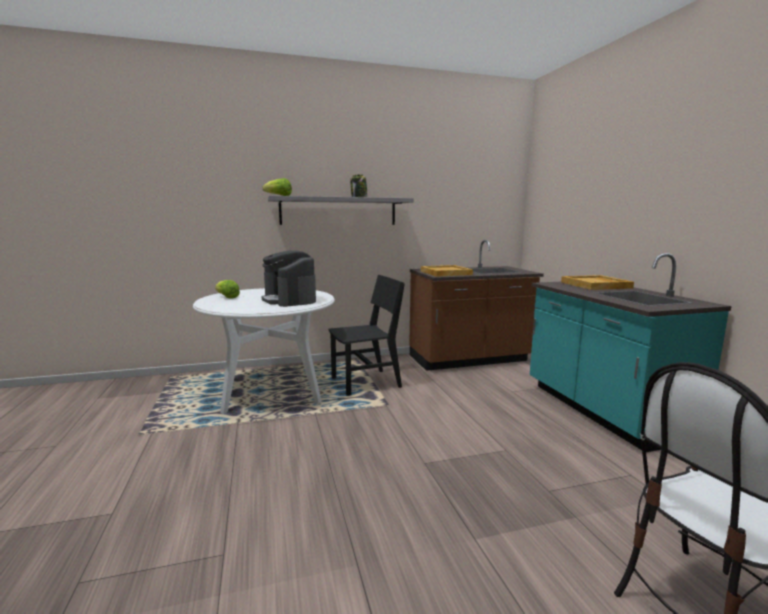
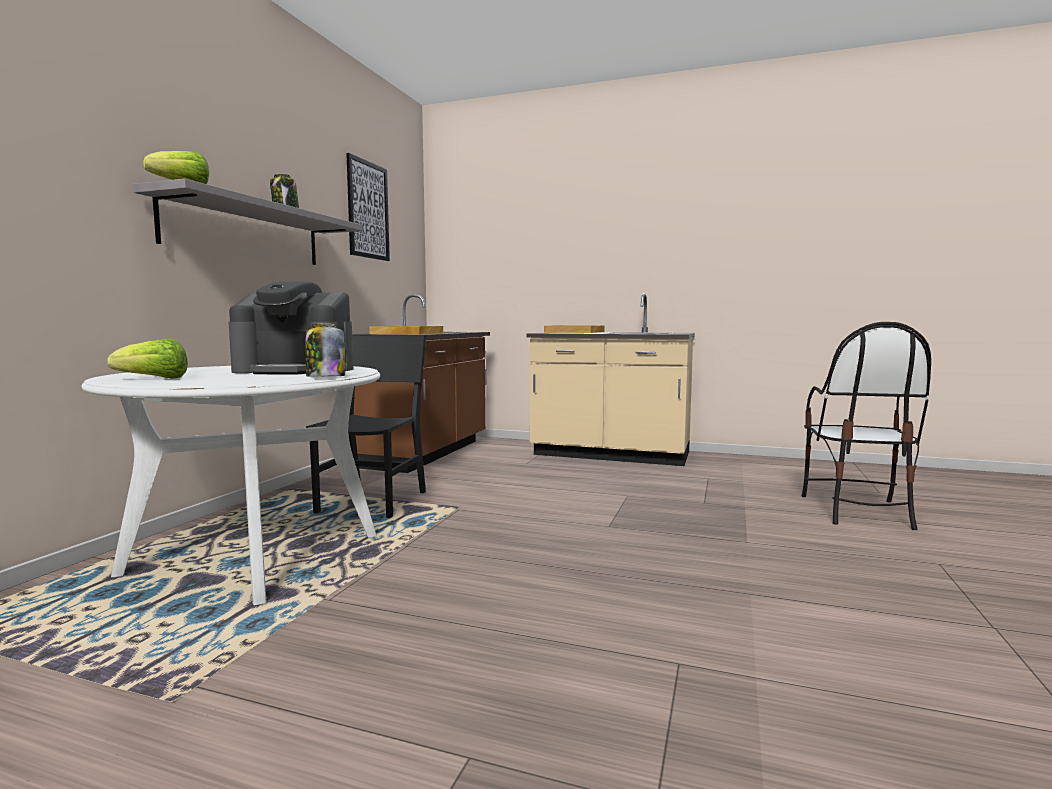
camera: 55 degrees left, 5 degrees down
turquoise counter [530,253,731,452] -> beige counter [527,293,695,466]
none -> jar [305,323,345,377]
none -> picture [346,153,390,261]

